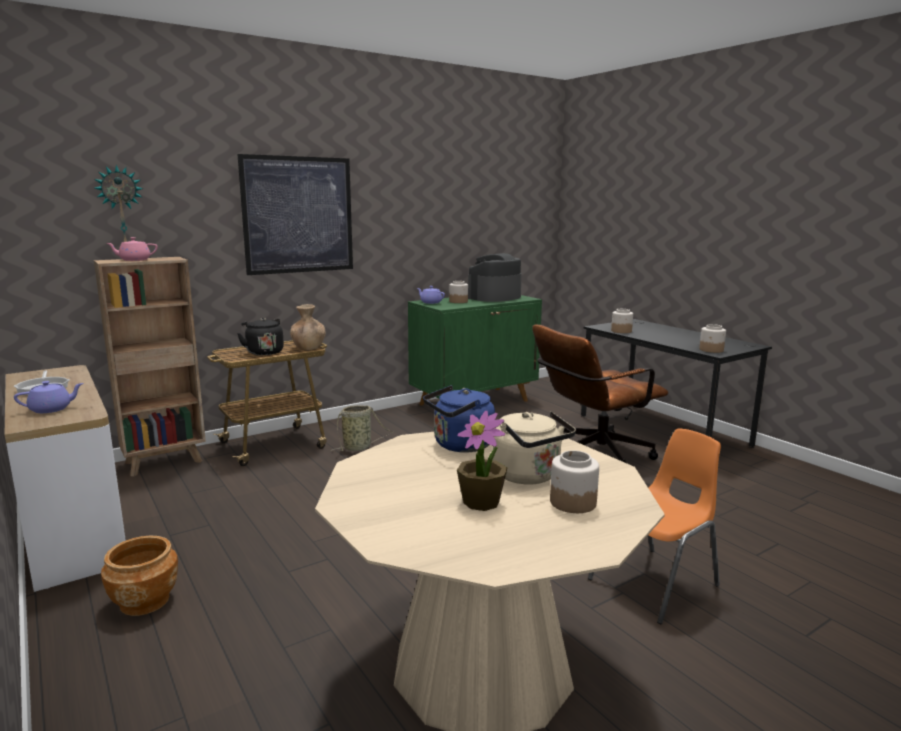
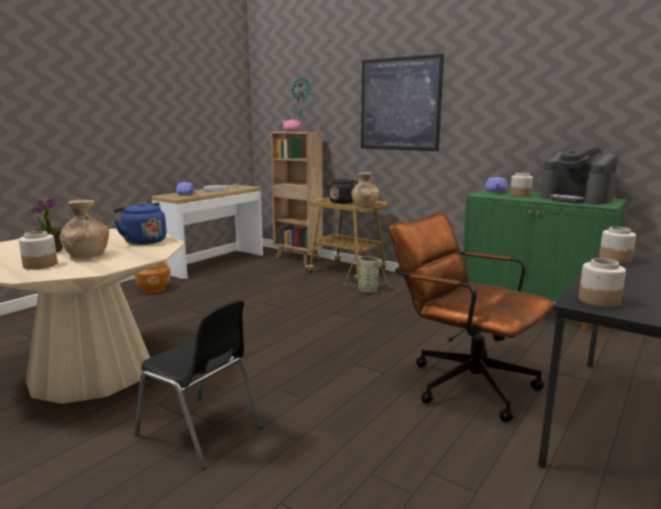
camera: 70 degrees right, 0 degrees up
coffee machine [468,253,521,302] -> coffee machine turned 150 degrees counterclockwise [540,146,618,205]
beige kettle [492,412,576,485] -> brown vase [59,200,109,258]
orange chair [588,428,721,624] -> black chair [135,300,262,470]

